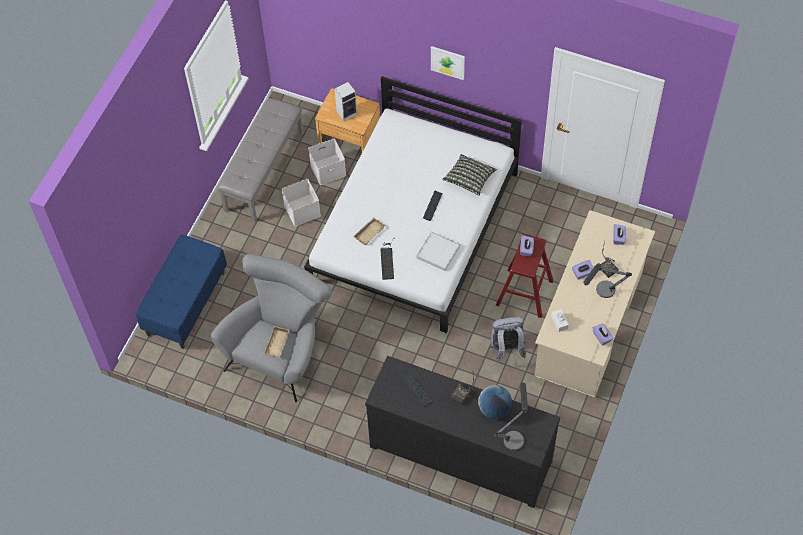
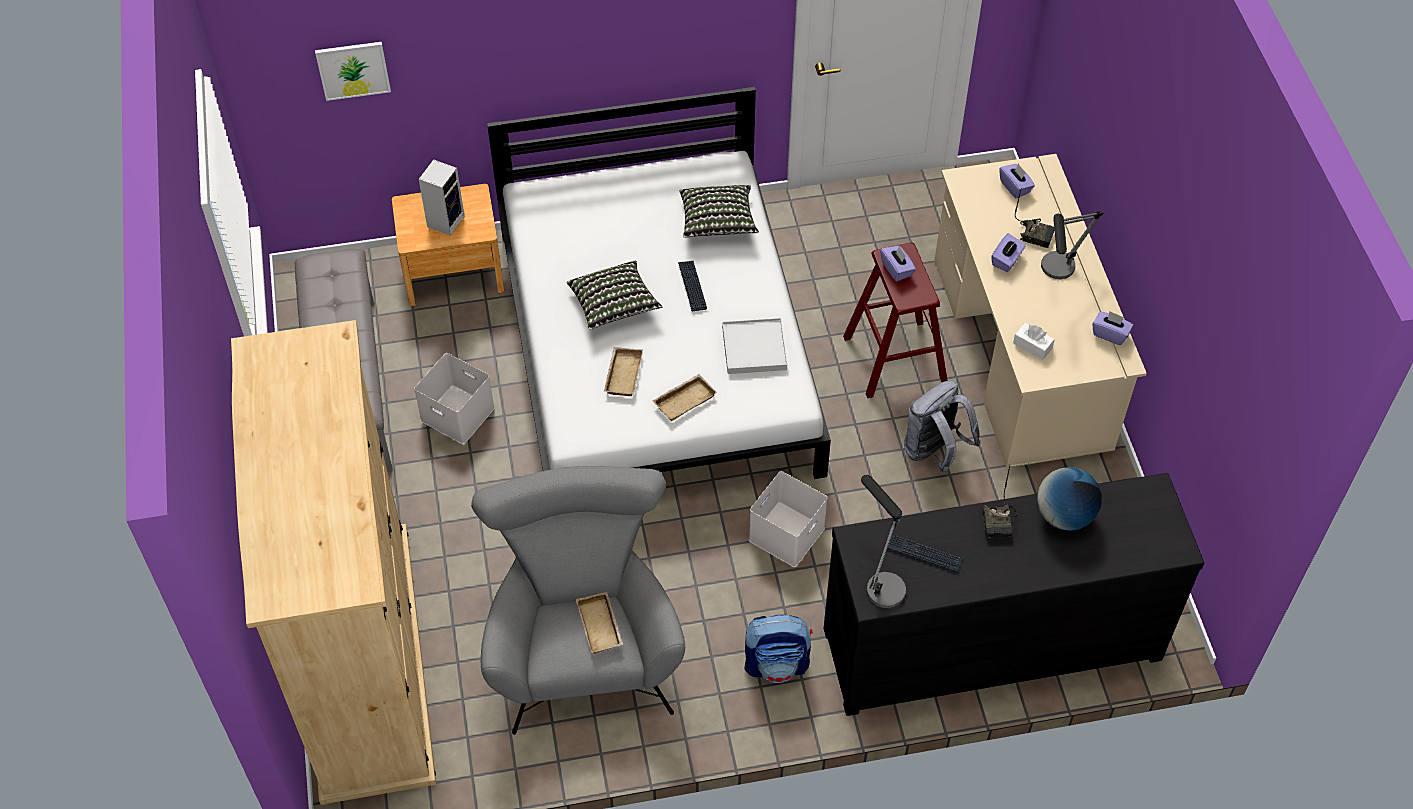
camera: 35 degrees left, 5 degrees down
blue bench [136,235,227,349] -> beige wardrobe [231,320,436,805]
white storage box [308,139,346,185] -> white storage box moved to [749,471,828,567]
keyboard [380,238,395,280] -> beige tray [653,374,717,421]
picture [431,46,465,80] -> picture moved to [315,42,391,101]
table lamp [494,383,528,451] -> table lamp moved to [861,475,906,608]
none -> pillow [567,260,663,330]
none -> backpack [745,615,813,683]

